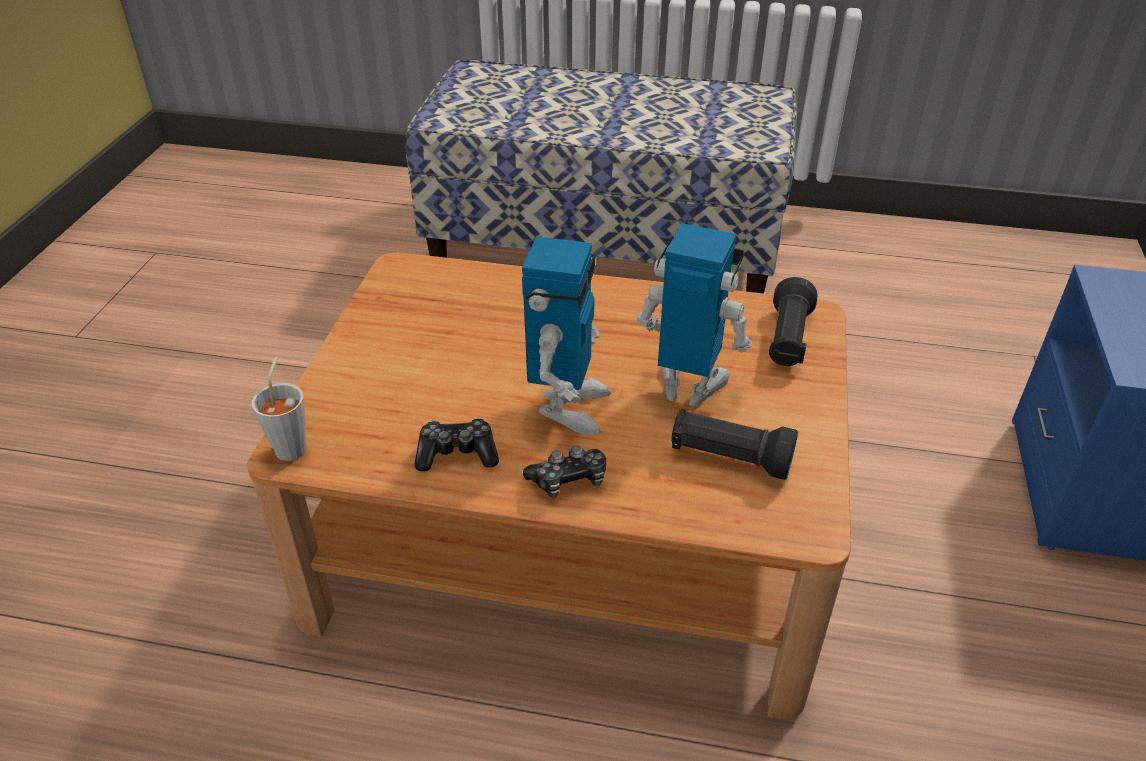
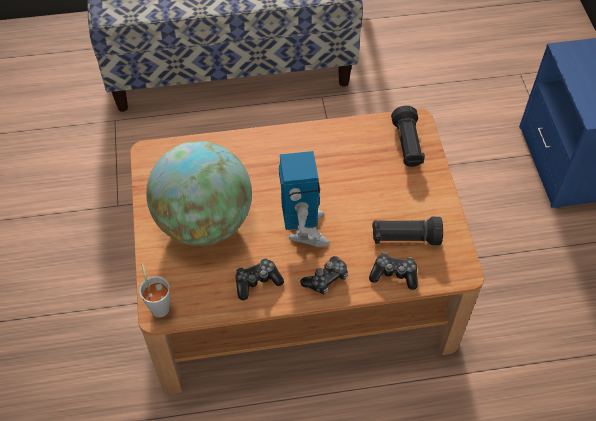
camera: 20 degrees left, 15 degrees up
toy robot [637,223,752,406] -> none
none -> globe [146,141,252,246]
none -> game controller [369,252,418,290]

